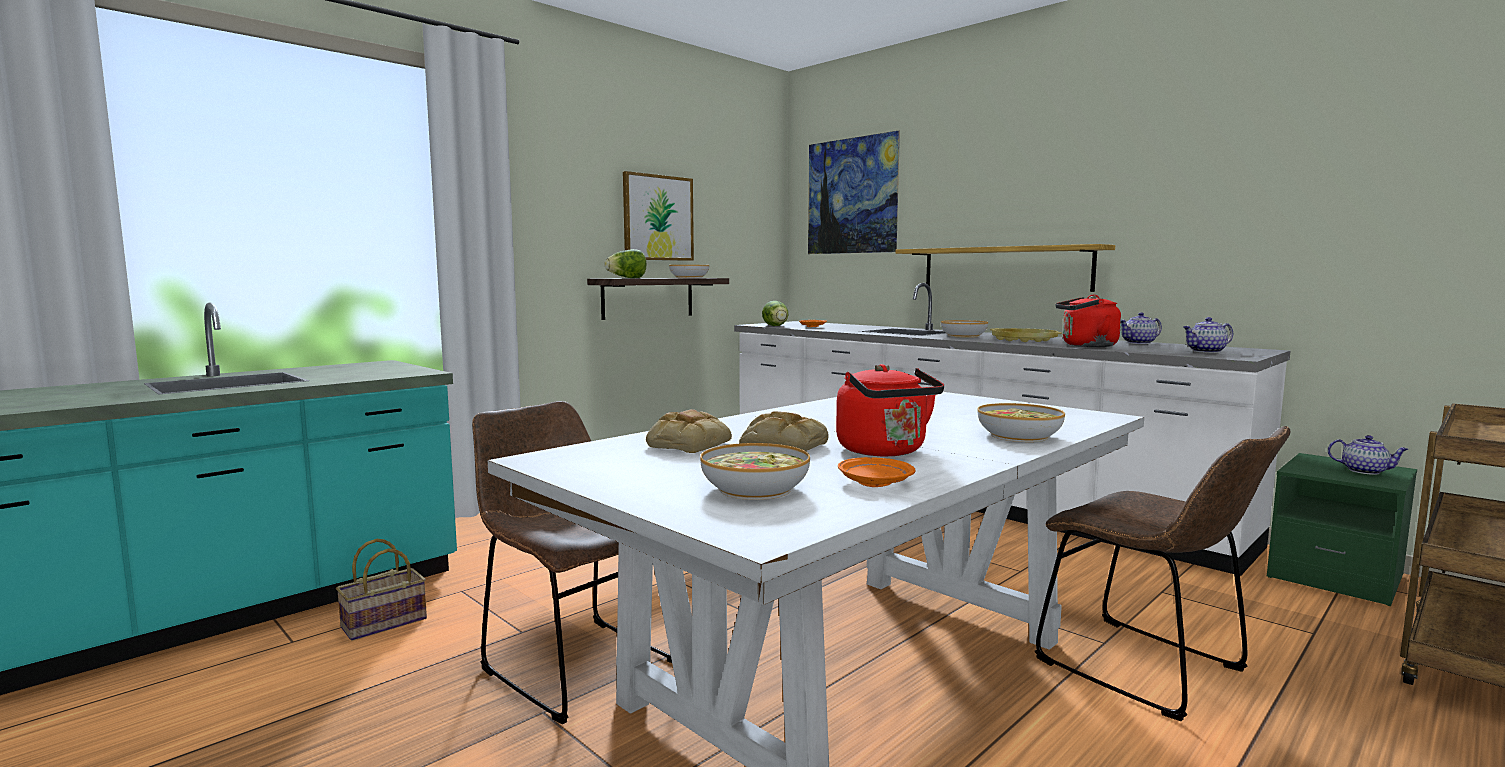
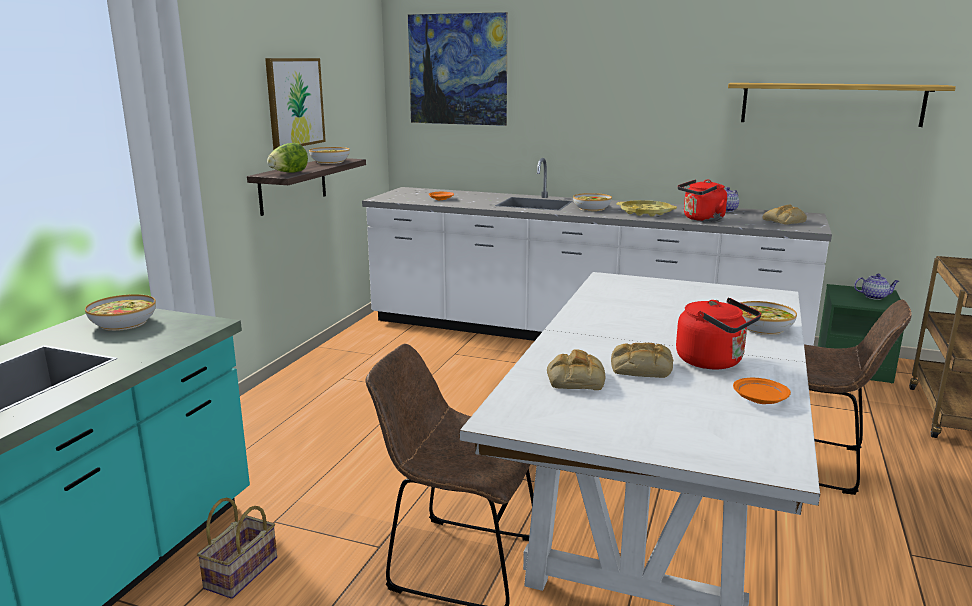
camera: 25 degrees left, 10 degrees up
bowl [700,443,810,500] -> bowl moved to [85,294,156,331]
lettuce [762,301,789,326] -> none
shelf [896,244,1115,292] -> shelf moved to [728,83,956,127]
teapot [1183,317,1233,353] -> bread [762,205,807,224]

